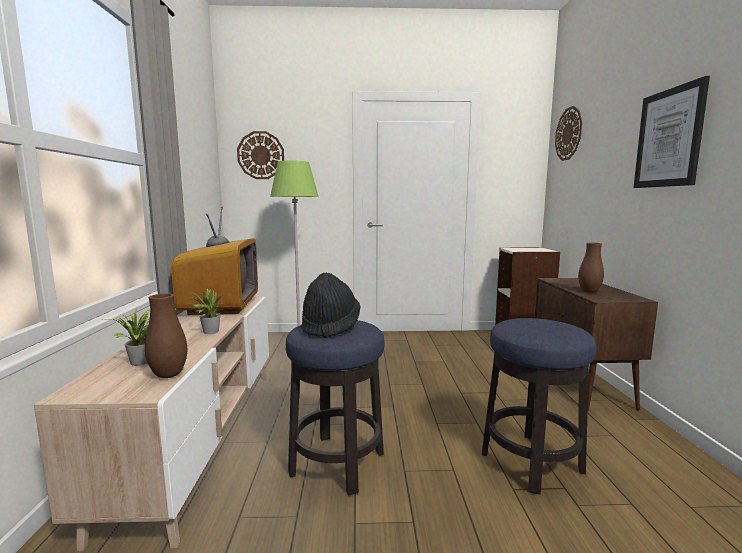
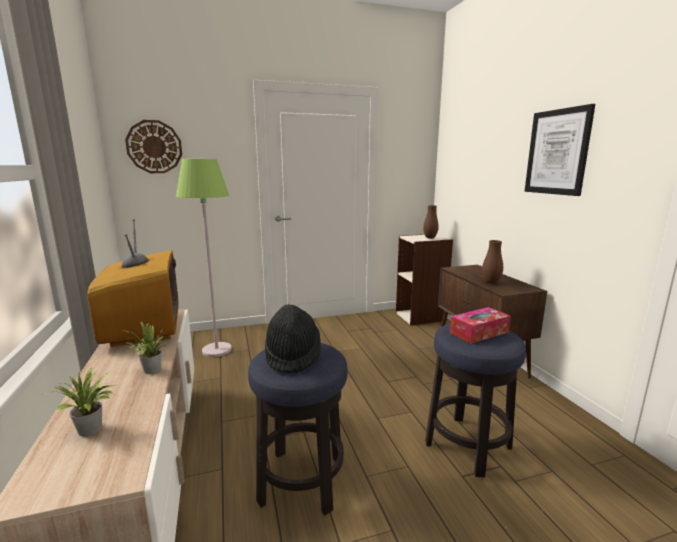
camera: 15 degrees left, 5 degrees up
brown vase [145,293,187,378] -> brown vase moved to [423,205,439,239]
wall clock [555,106,582,161] -> none
none -> tissue box [450,307,511,344]

